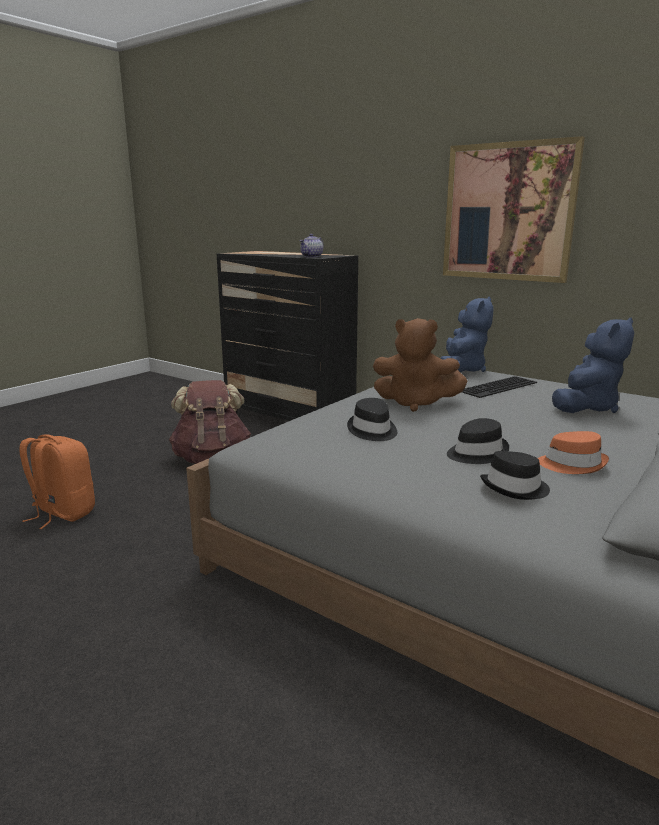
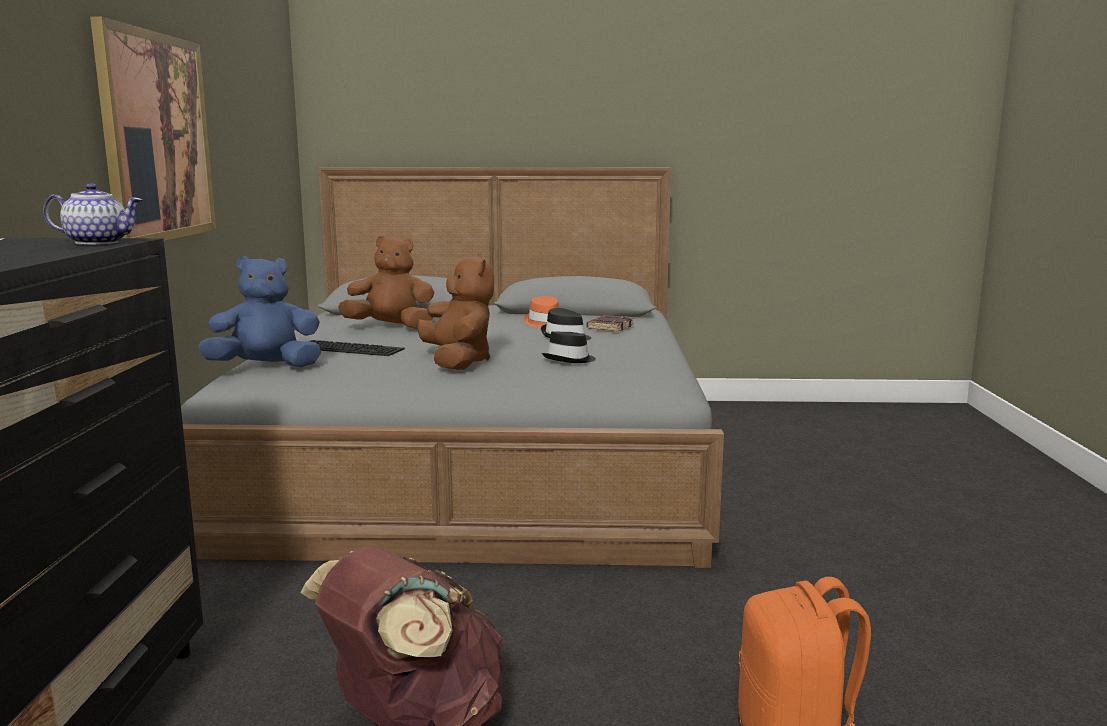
camera: 125 degrees left, 5 degrees down
black hat [480,451,550,500] -> brown book [586,315,634,331]
blue plush toy [552,318,634,413] -> brown plush toy [338,236,435,329]

